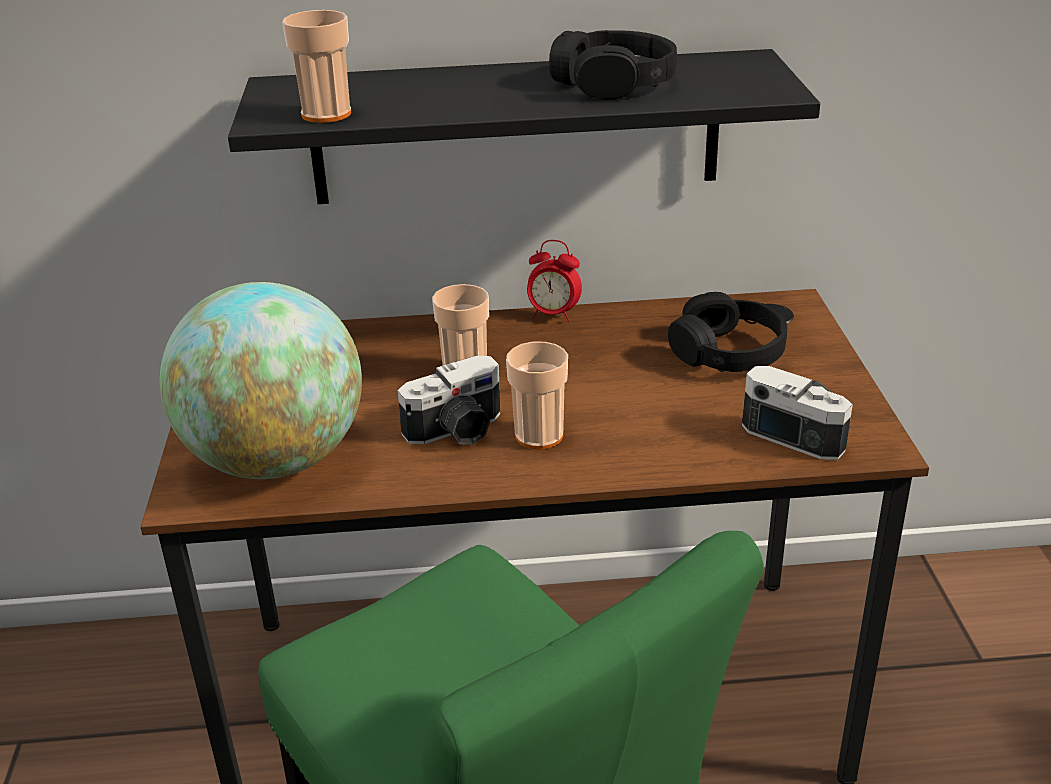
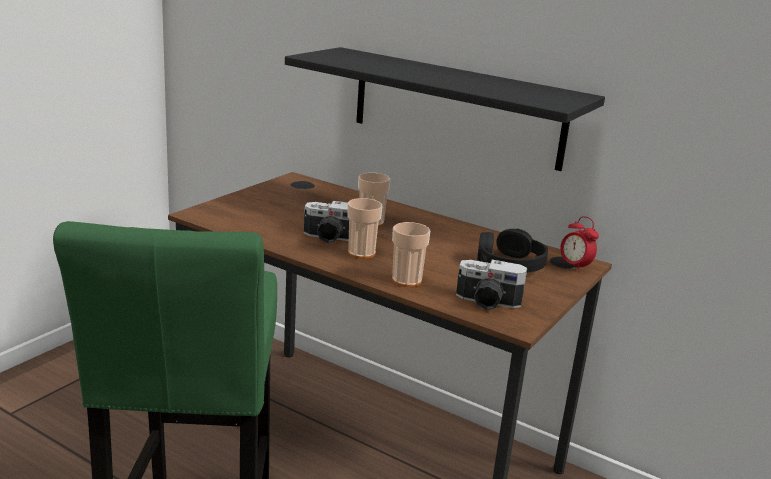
camera: 35 degrees right, 10 degrees down
globe [160,282,362,479] -> none
cup [282,10,351,123] -> cup moved to [392,222,430,287]
alarm clock [527,240,582,322] -> alarm clock moved to [559,216,599,273]
black headphones [549,30,677,100] -> none
camera [742,366,853,460] -> camera turned 120 degrees clockwise [456,260,527,310]

